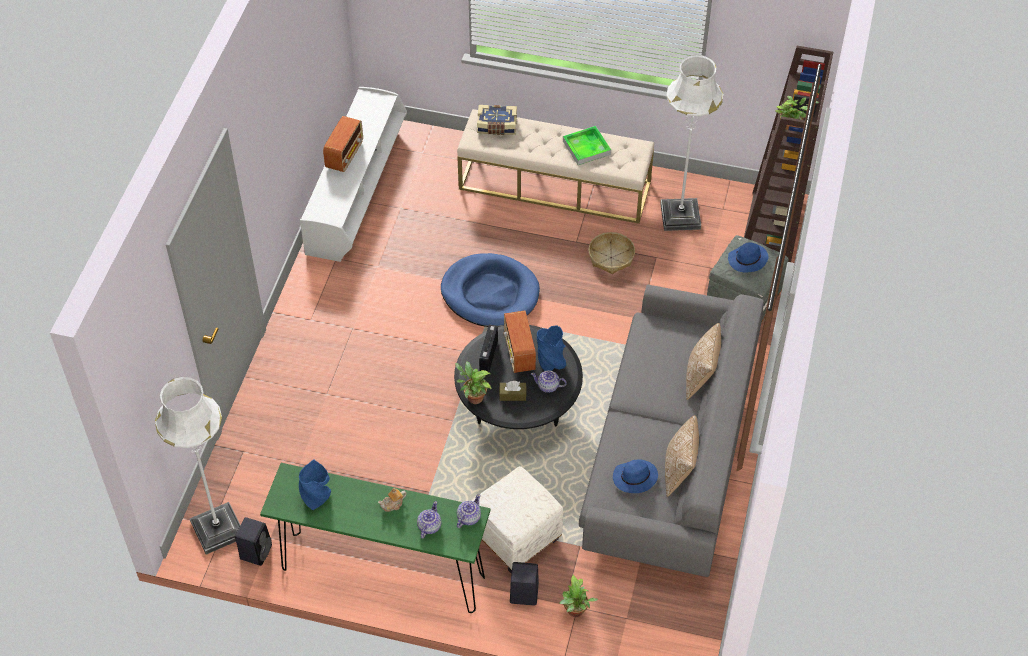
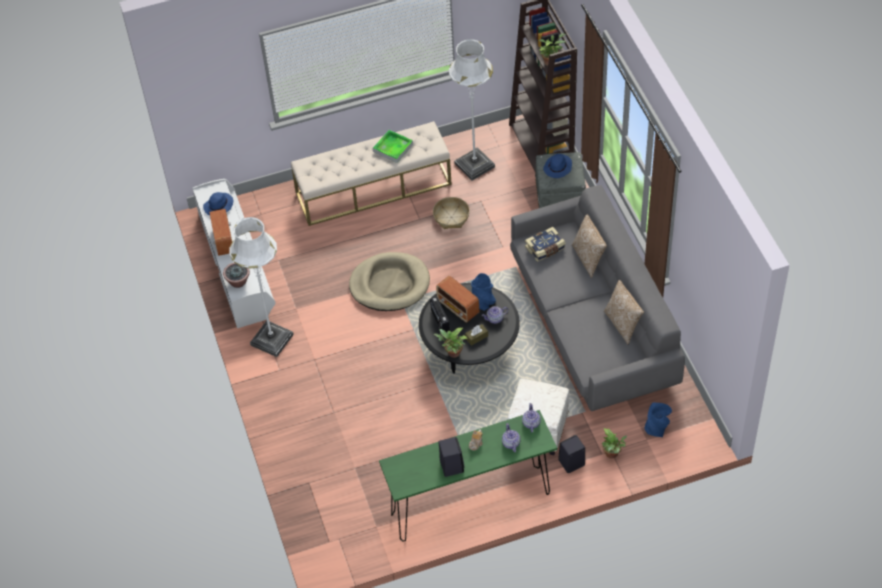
camera: 30 degrees left, 0 degrees up
white floor lamp [155,377,240,555] -> white floor lamp moved to [230,217,294,357]
black speaker [235,517,272,566] -> black speaker moved to [438,437,464,477]
blue vase [299,460,331,510] -> blue vase moved to [645,403,672,437]
blue dog bed [441,253,540,327] -> beige dog bed [349,252,430,311]
book [477,105,517,135] -> book moved to [525,227,566,262]
blue hat [613,460,658,493] -> blue hat moved to [203,192,233,216]
none -> potted plant [223,263,250,288]

